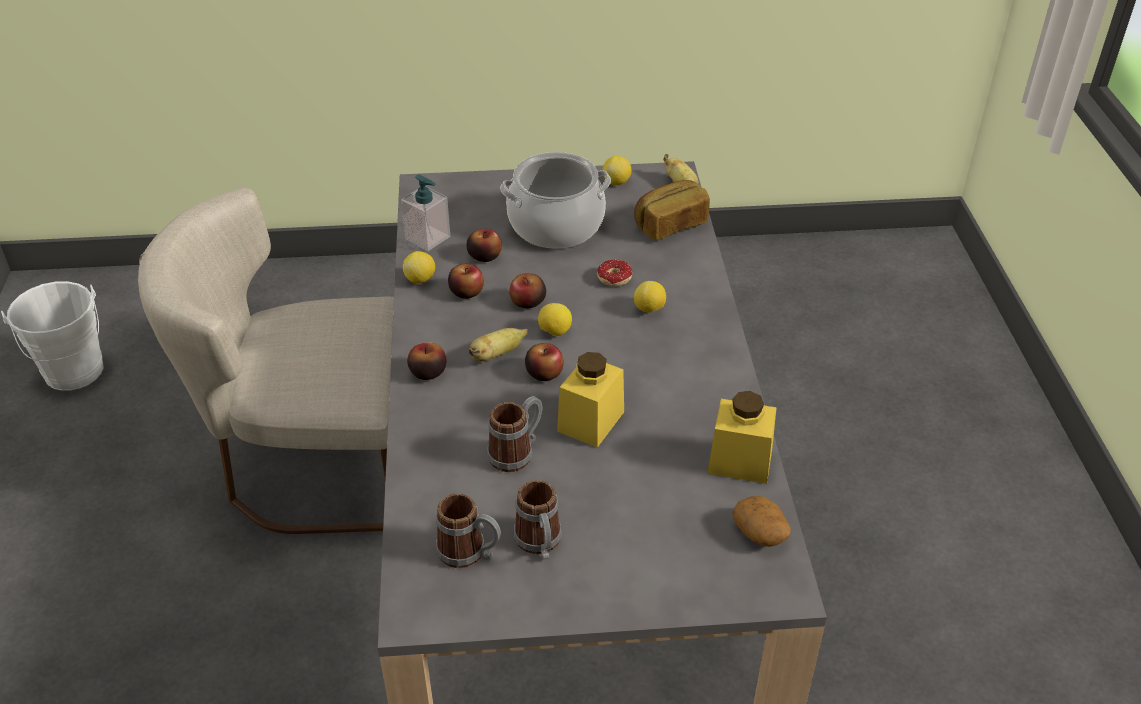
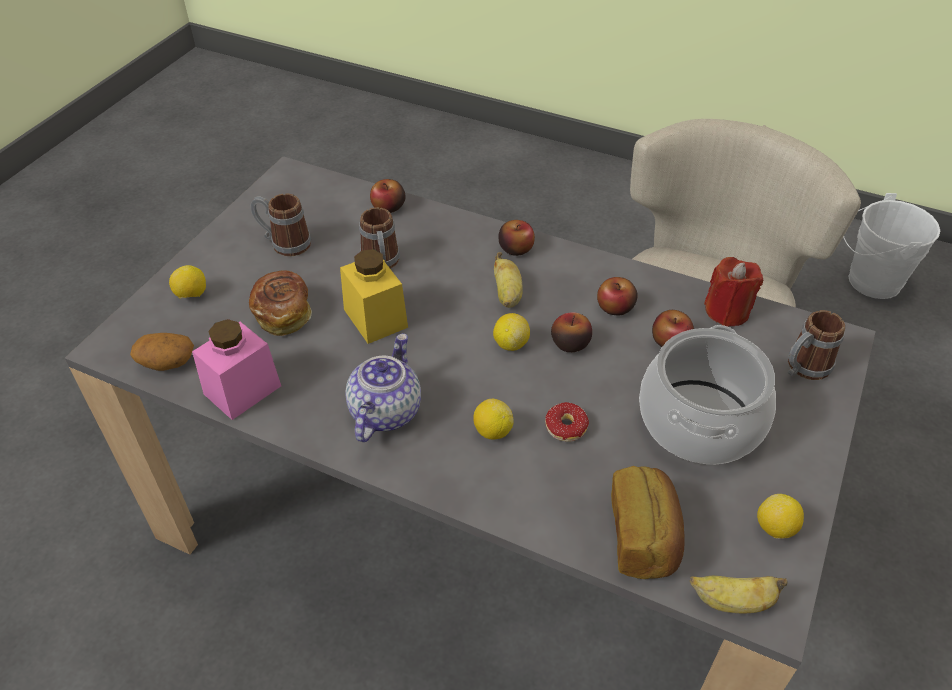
camera: 120 degrees right, 5 degrees up
soap dispenser [401,174,450,251] -> red candle [704,257,763,326]
lemon [403,251,435,283] -> lemon moved to [169,265,206,299]
mug [436,493,501,568] -> mug moved to [788,310,845,380]
apple [525,343,563,381] -> apple moved to [370,179,405,213]
yellow jar [707,391,777,484] -> pink jar [192,319,281,420]
none -> bread [249,270,312,336]
none -> teapot [345,333,421,442]

